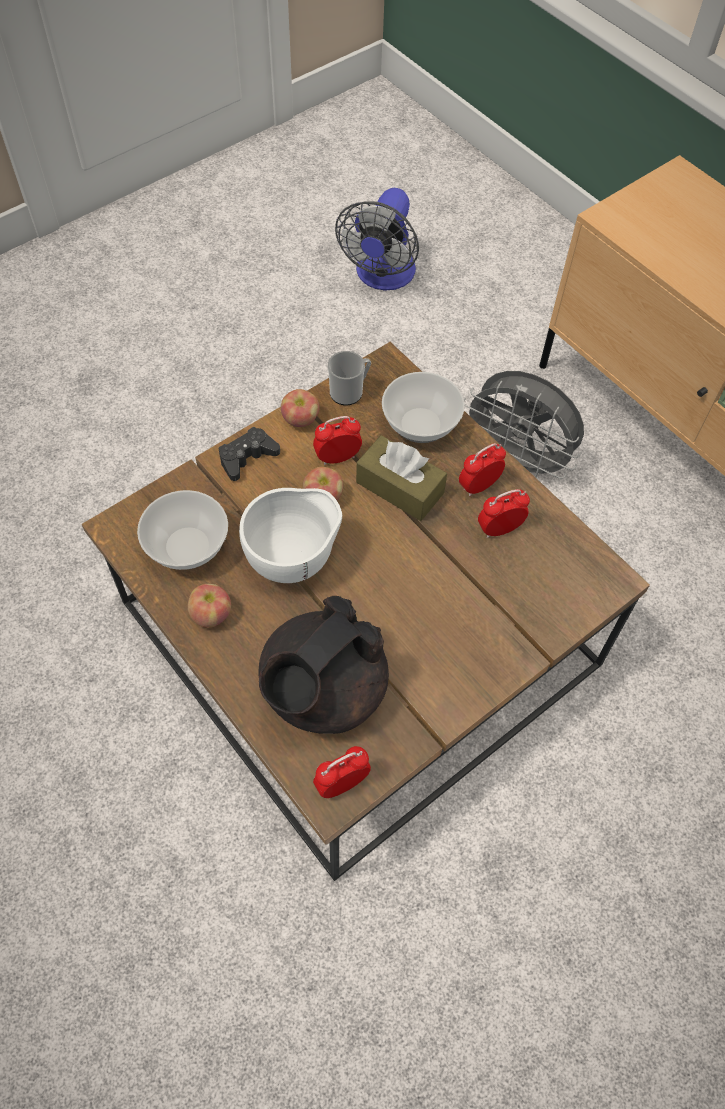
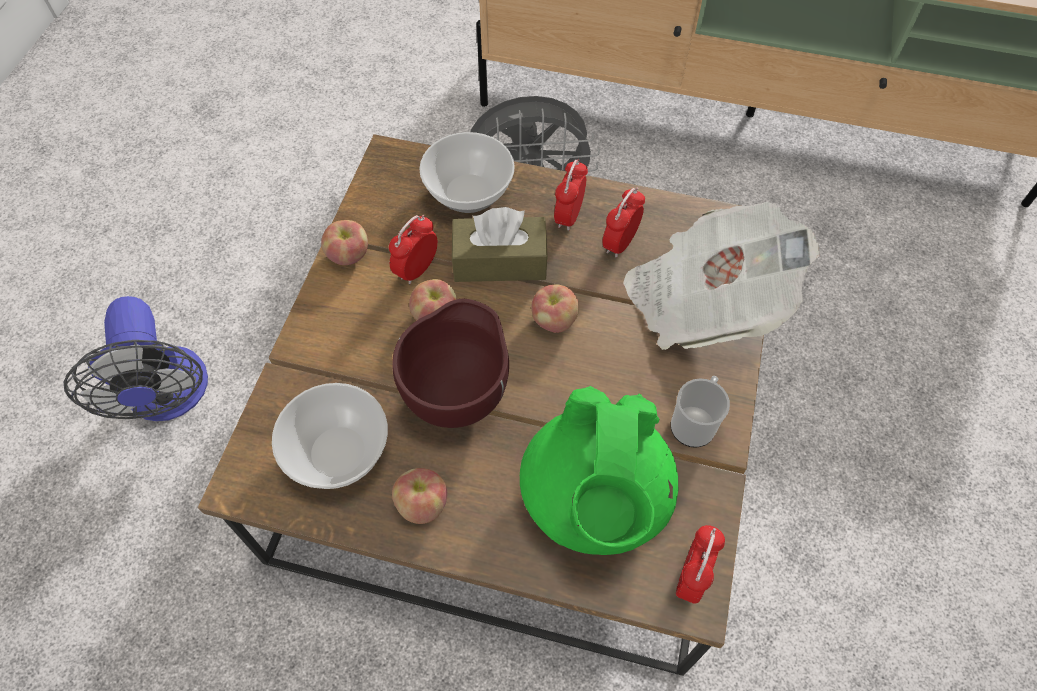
camera: 35 degrees left, 0 degrees up
black game controller [219,427,280,481] -> none
white bowl [239,488,342,583] -> brown bowl [392,298,509,428]
black teapot [259,596,389,734] -> green teapot [520,386,678,555]
mug [328,351,371,405] -> mug moved to [671,376,730,448]
fan [335,188,419,290] -> fan moved to [64,296,208,421]
none -> apple [531,285,579,333]
none -> newspaper [623,202,820,350]

